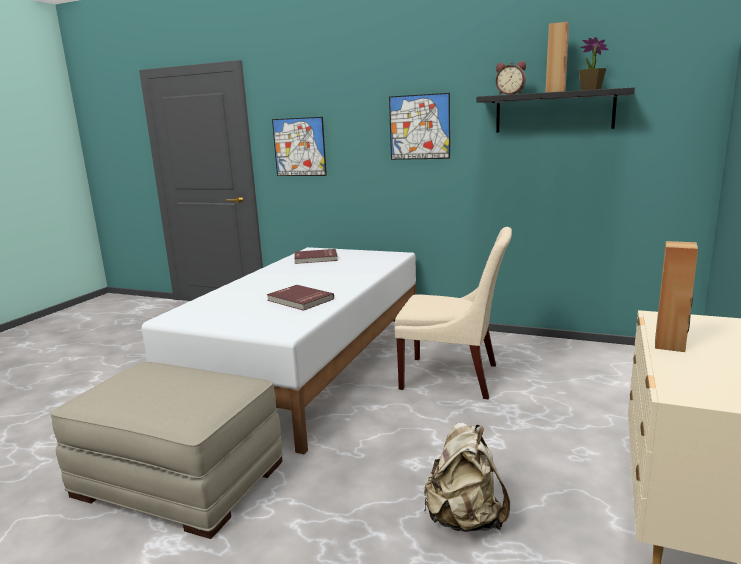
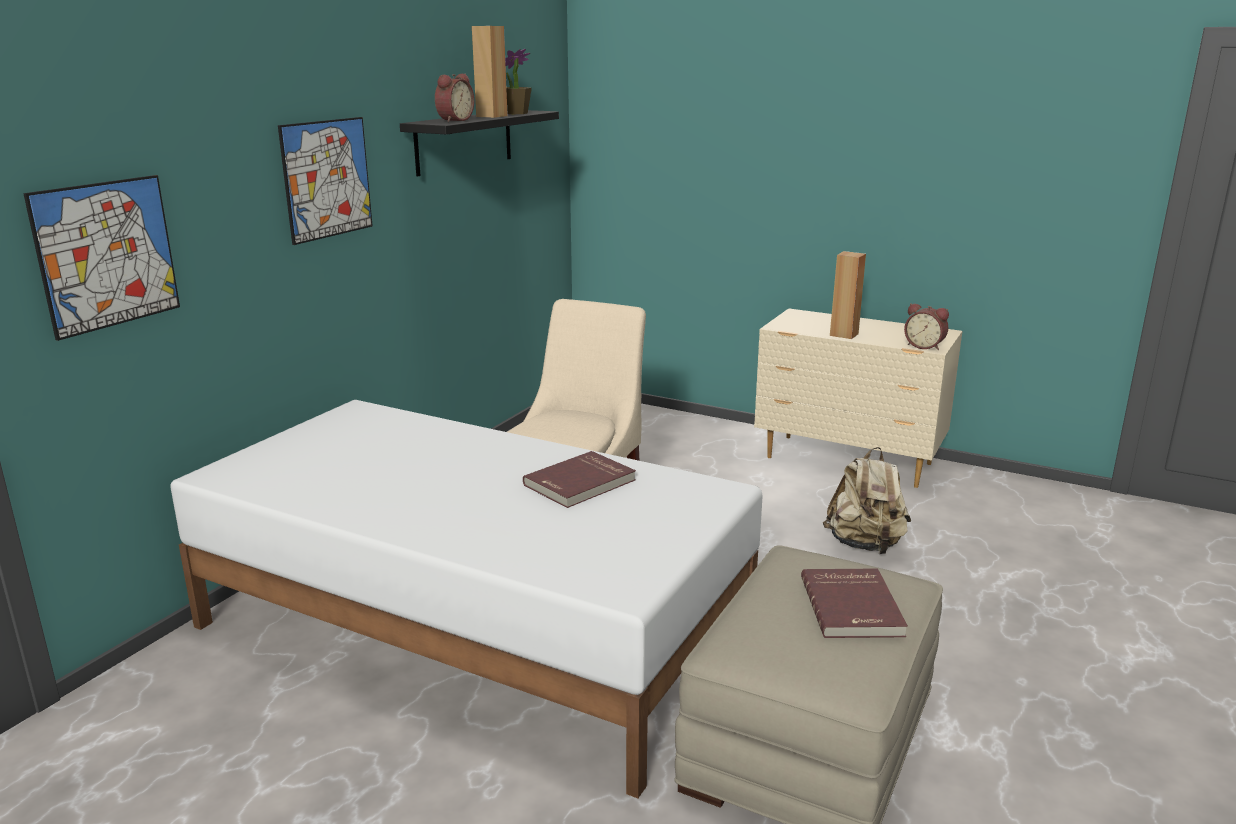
camera: 85 degrees left, 5 degrees up
red book [294,249,338,264] -> red book moved to [801,568,908,638]
none -> alarm clock [904,303,949,350]

